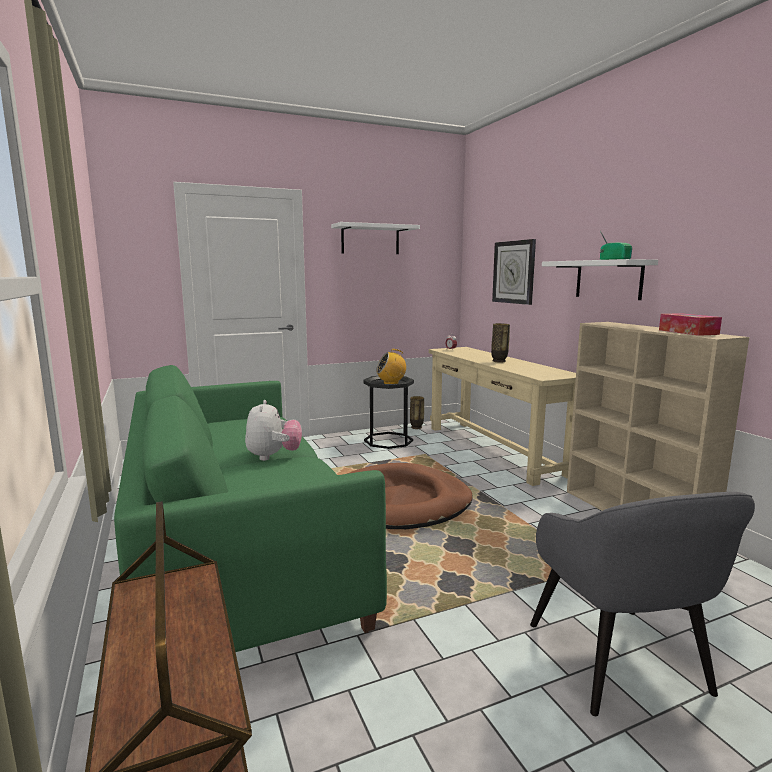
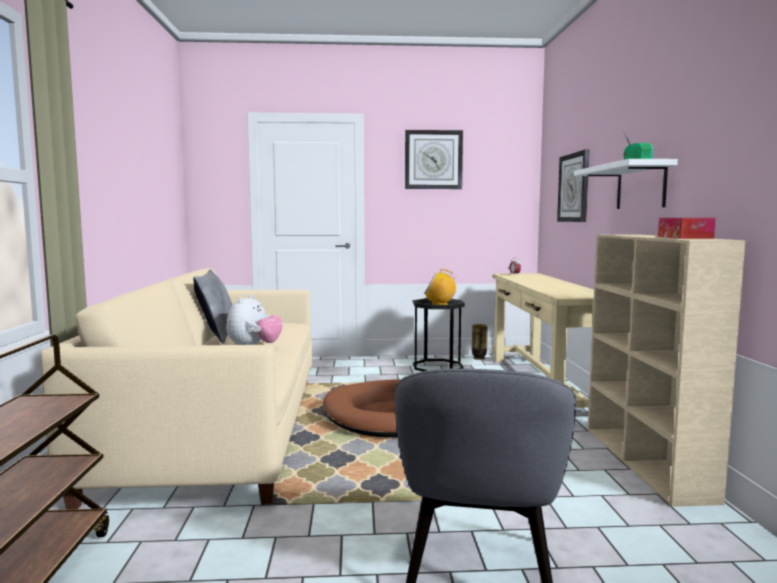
camera: 20 degrees right, 5 degrees down
green sofa [114,365,387,652] -> beige sofa [41,268,312,510]
white shelf [331,222,420,254] -> wall clock [405,130,463,189]
vase [491,323,510,363] -> none
none -> grey pillow [193,269,232,344]

